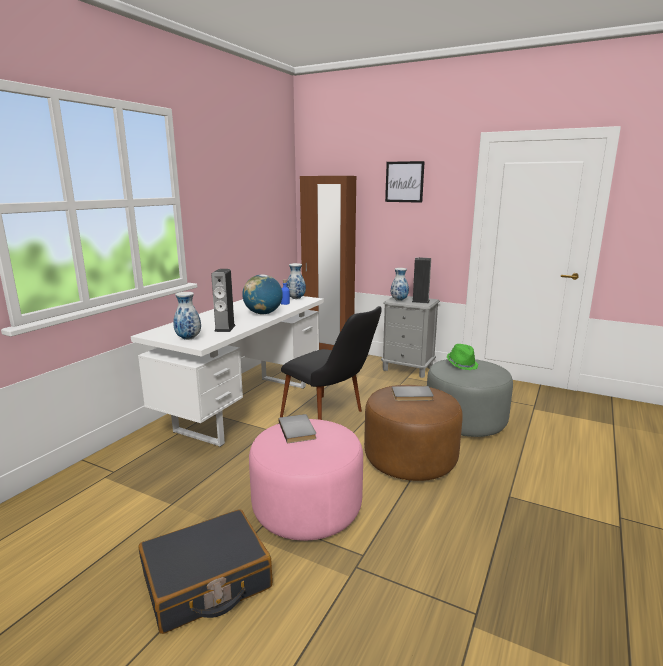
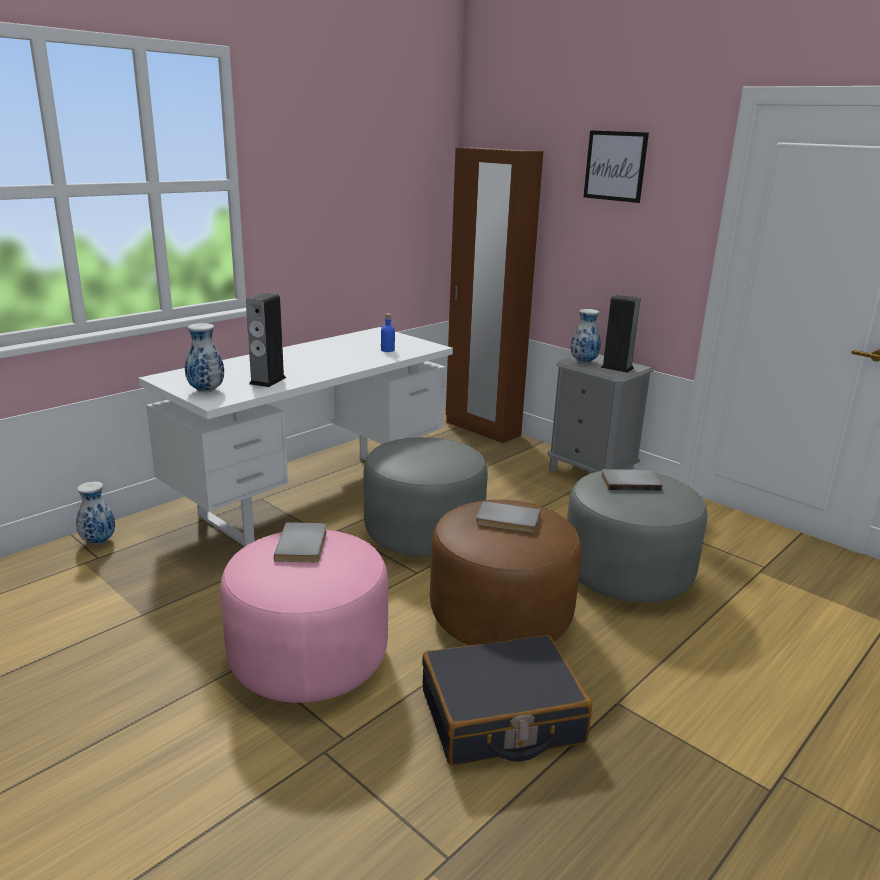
camera: 15 degrees right, 5 degrees up
black suitcase [139,509,272,634] -> black suitcase moved to [422,635,592,765]
globe [242,274,283,314] -> none
black chair [280,306,382,420] -> grey ottoman [363,437,488,556]
vase [286,263,306,299] -> vase moved to [76,481,115,544]
green hat [447,344,478,370] -> grey book [601,469,663,491]

